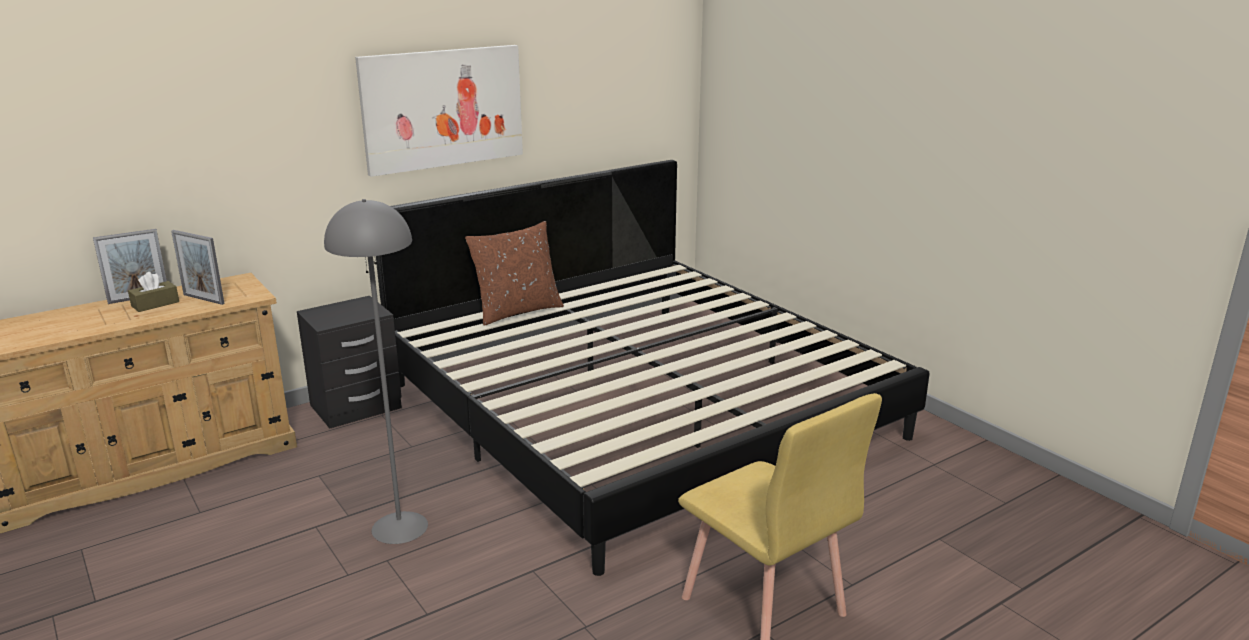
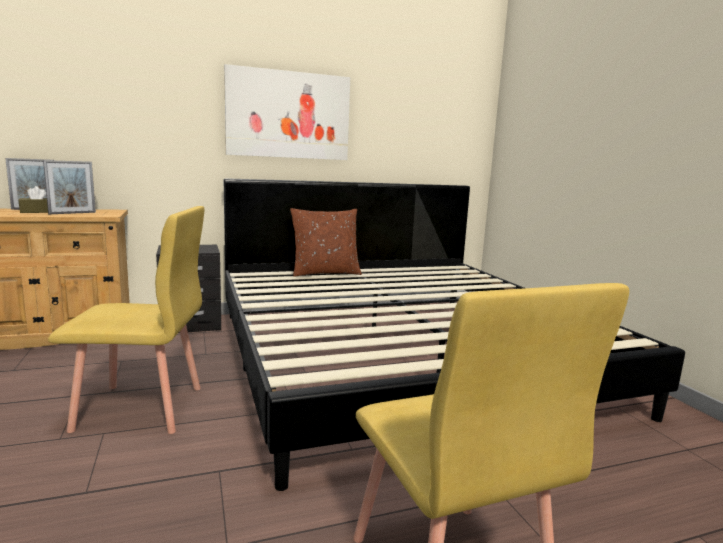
camera: 15 degrees right, 10 degrees down
picture frame [171,230,225,305] -> picture frame turned 90 degrees counterclockwise [43,160,96,214]
grey floor lamp [324,199,428,544] -> yellow chair [48,206,204,434]

